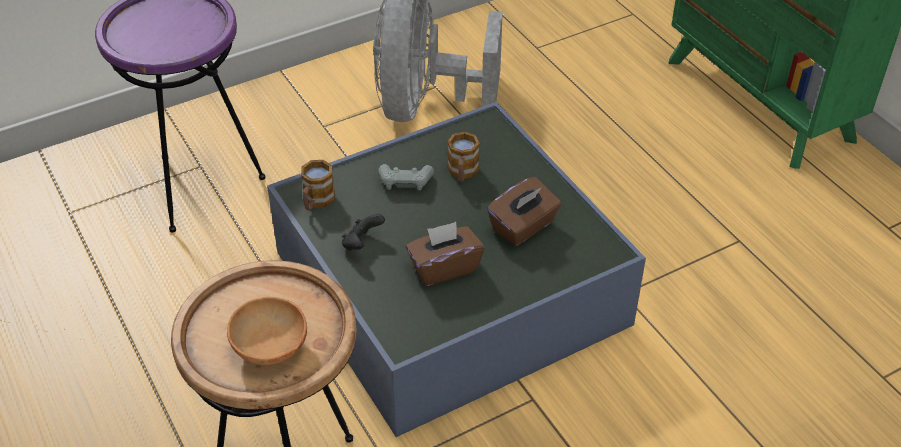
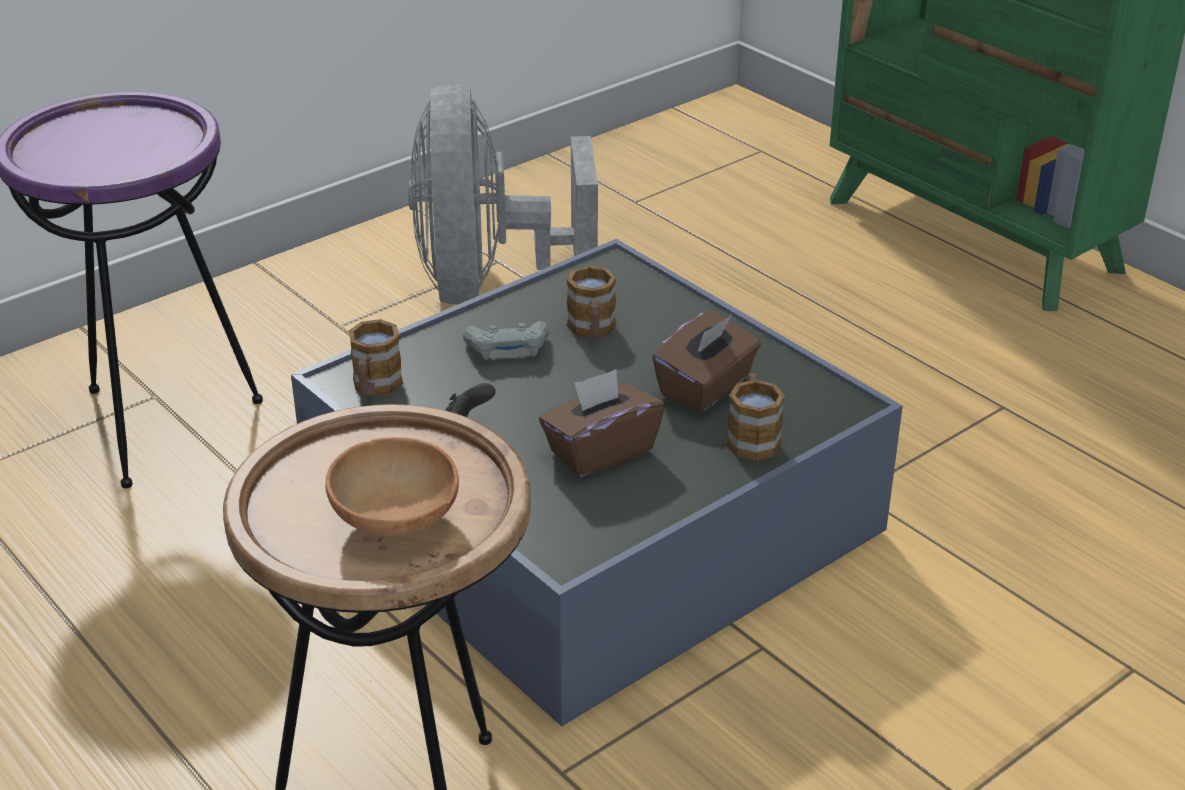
camera: 10 degrees left, 10 degrees down
none -> mug [727,373,785,461]

